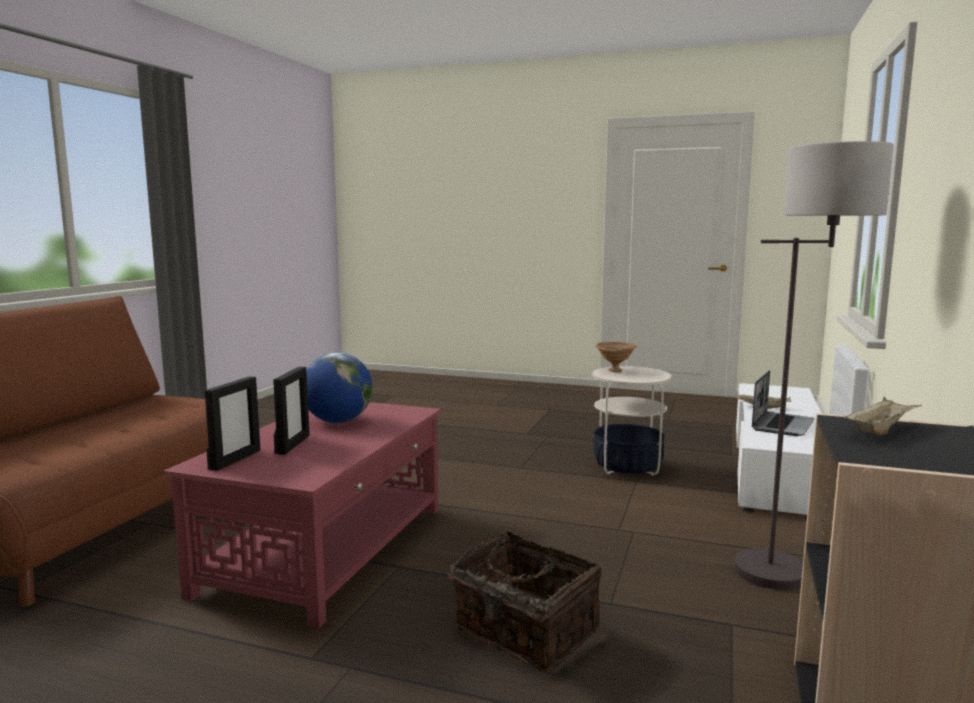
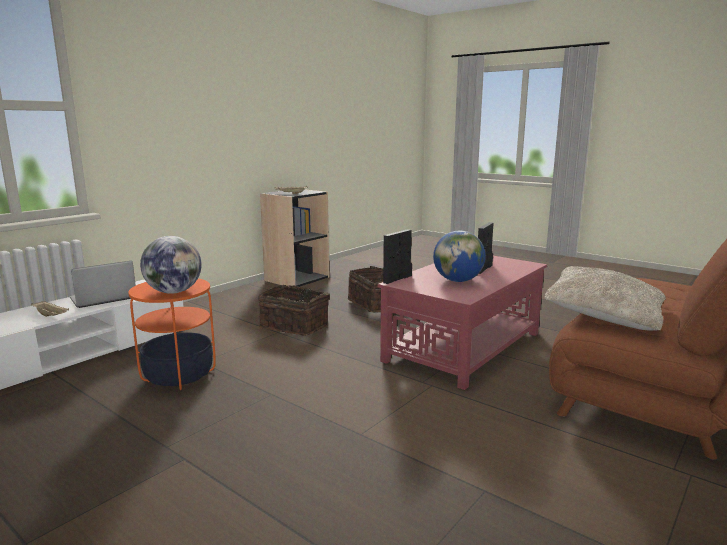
camera: 160 degrees left, 5 degrees up
picture frame [205,376,261,471] -> picture frame moved to [383,229,412,284]
beige side table [592,366,671,476] -> orange side table [128,278,216,390]
brown bowl [595,342,637,372] -> globe [140,236,202,294]
grey floor lamp [734,141,894,590] -> none
none -> basket [258,285,330,336]
none -> beige pillow [544,266,666,331]

